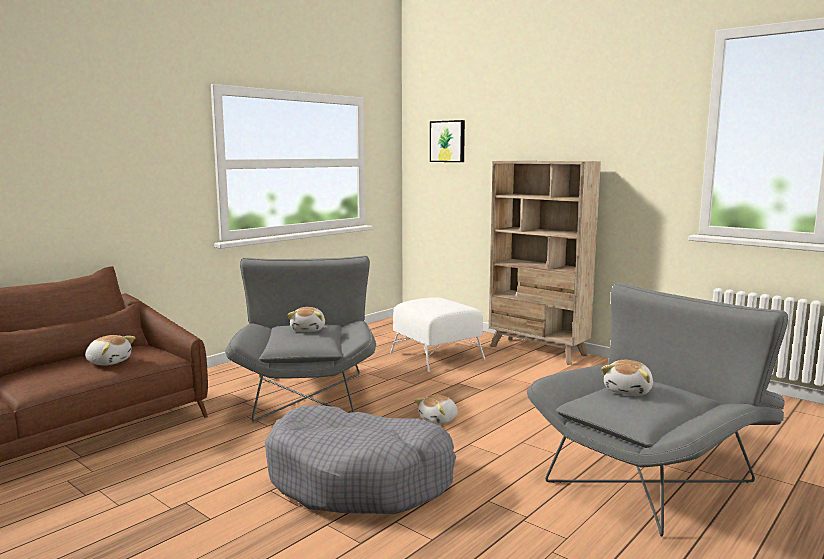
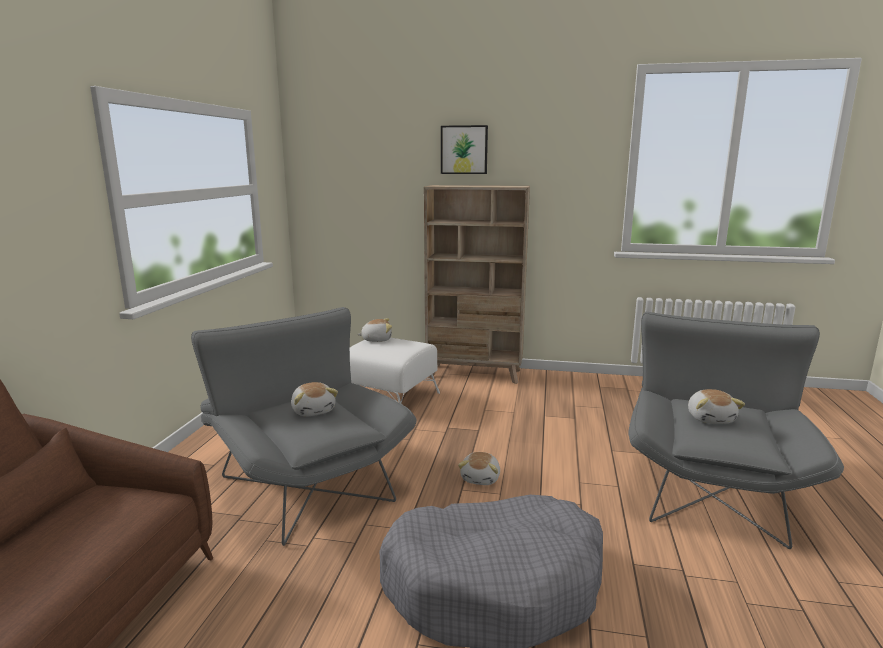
camera: 30 degrees left, 5 degrees up
plush toy [85,335,135,366] -> plush toy moved to [357,318,392,342]
picture [430,120,465,162] -> picture moved to [441,125,488,174]

